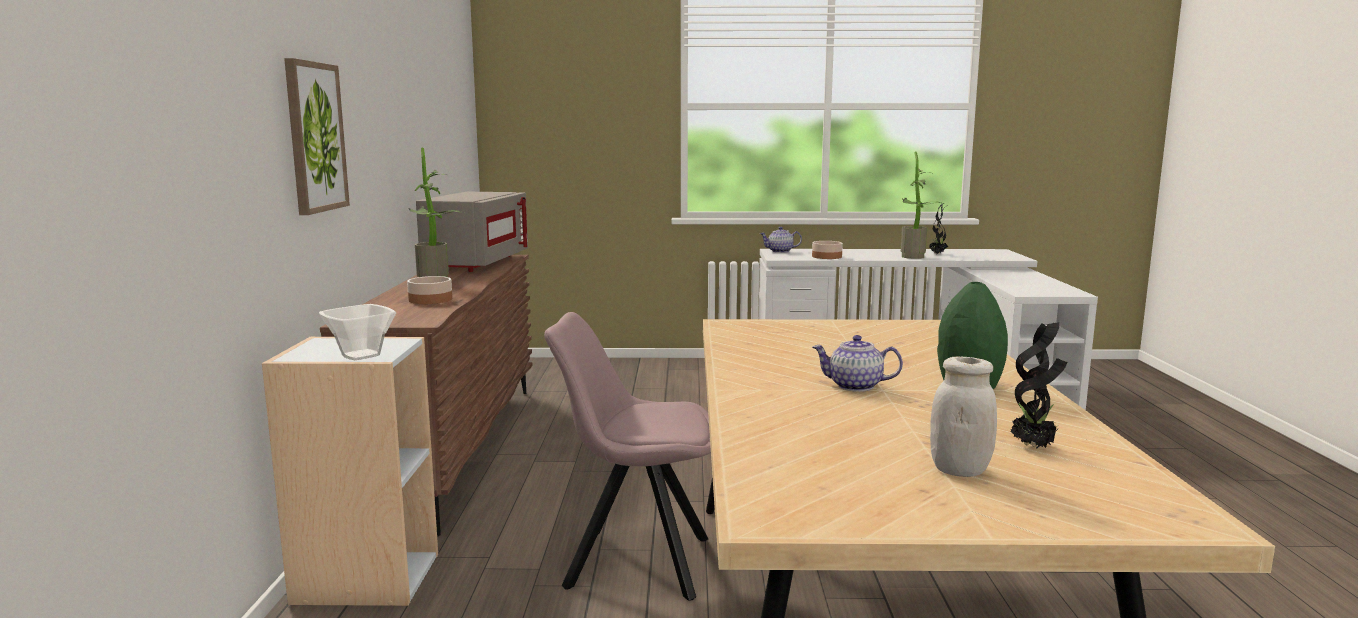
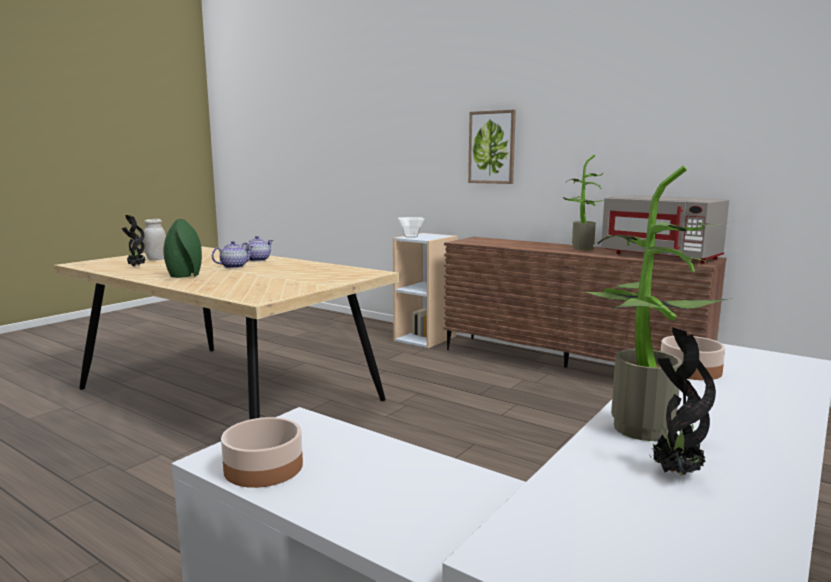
camera: 125 degrees right, 0 degrees up
bowl [407,276,452,304] -> bowl moved to [221,417,303,488]
pink chair [544,312,711,601] -> none
teapot [760,227,802,253] -> teapot moved to [241,236,273,261]

